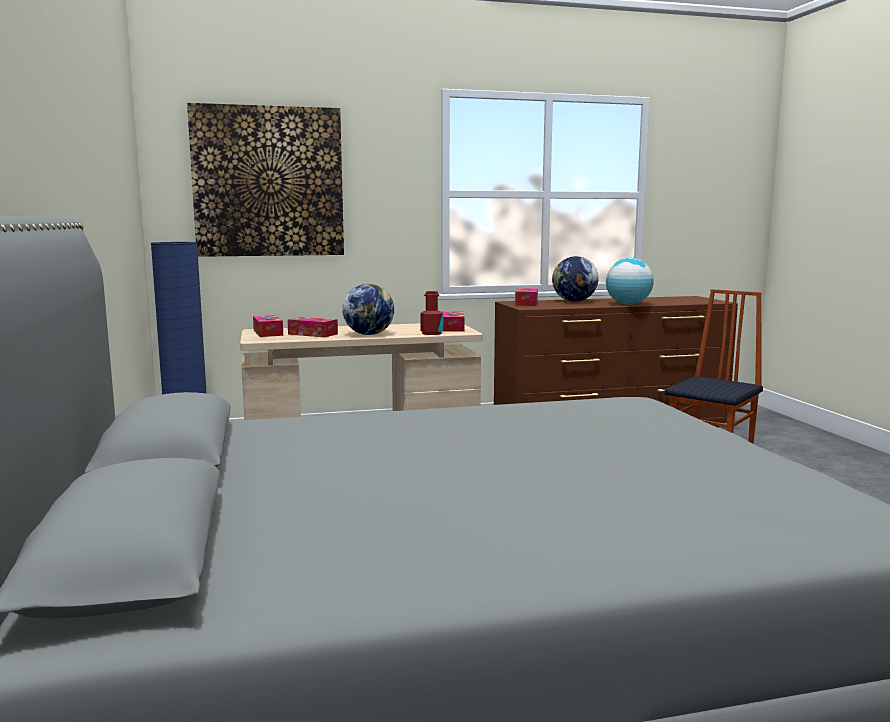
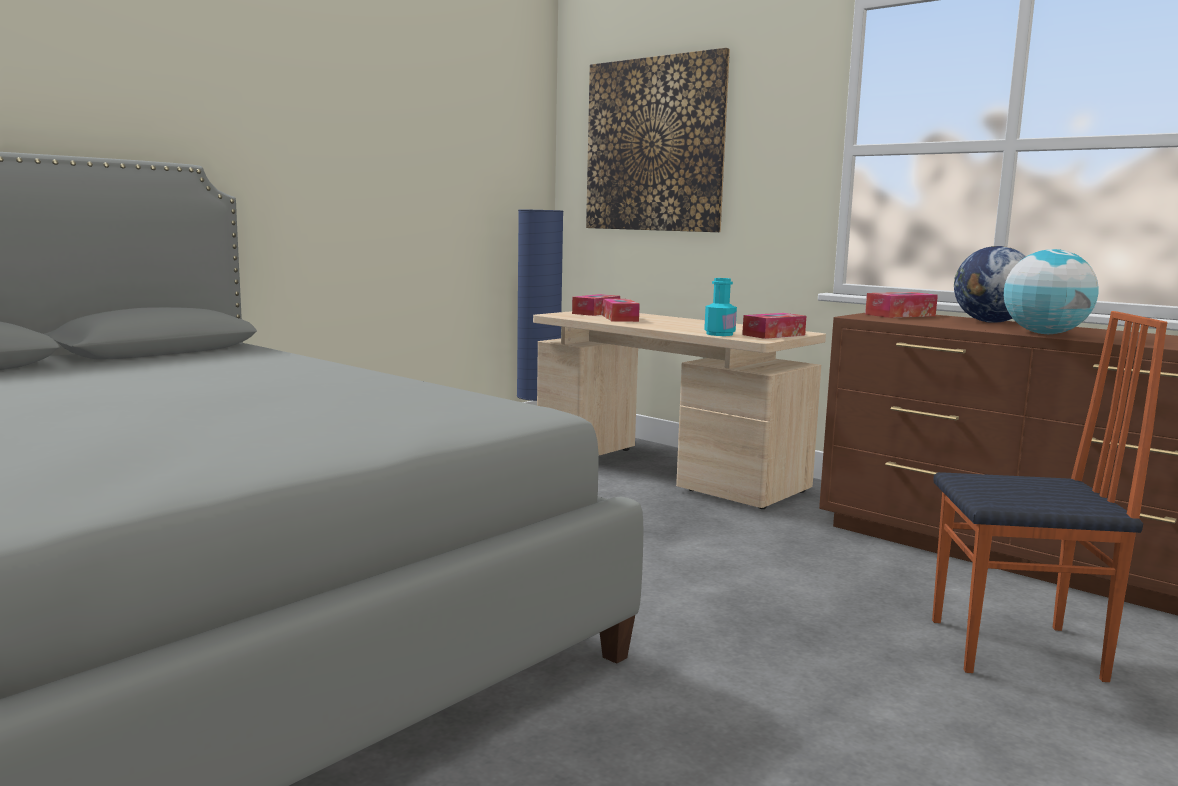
camera: 55 degrees right, 0 degrees up
globe [342,284,394,335] -> none
red bottle [420,291,443,335] -> turquoise bottle [704,278,737,336]

